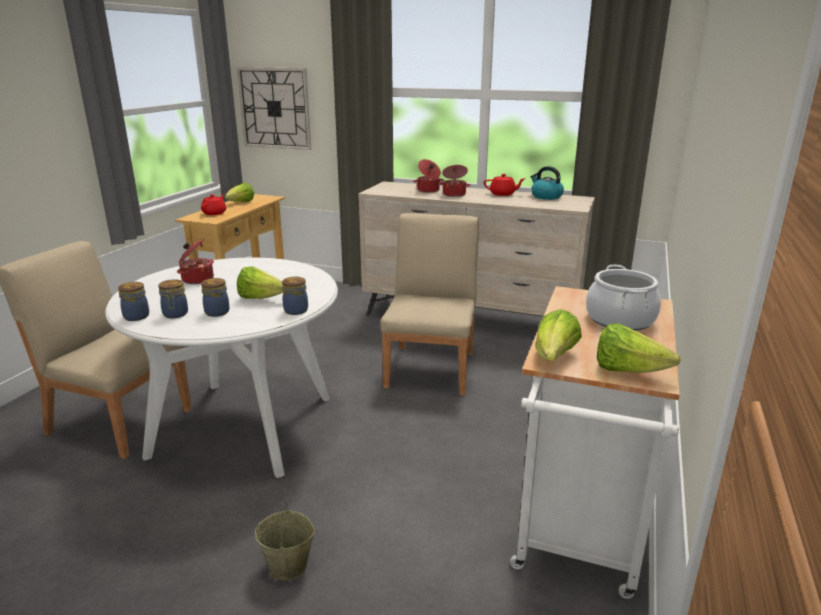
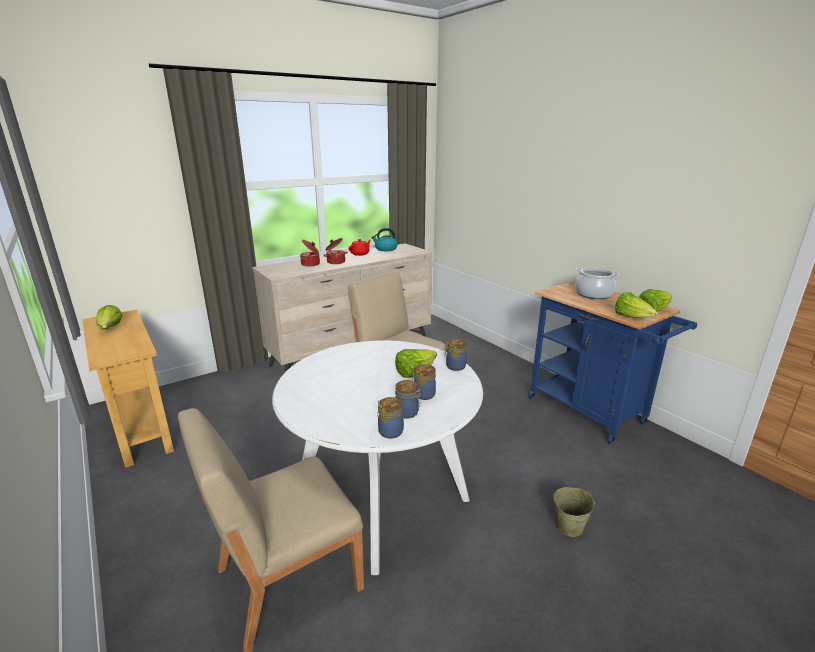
camera: 55 degrees left, 0 degrees up
cooking pot [177,239,214,284] -> none
red teapot [201,194,226,215] -> none
wall clock [236,67,311,150] -> none
white cart [510,286,680,599] -> blue cart [529,281,697,444]

